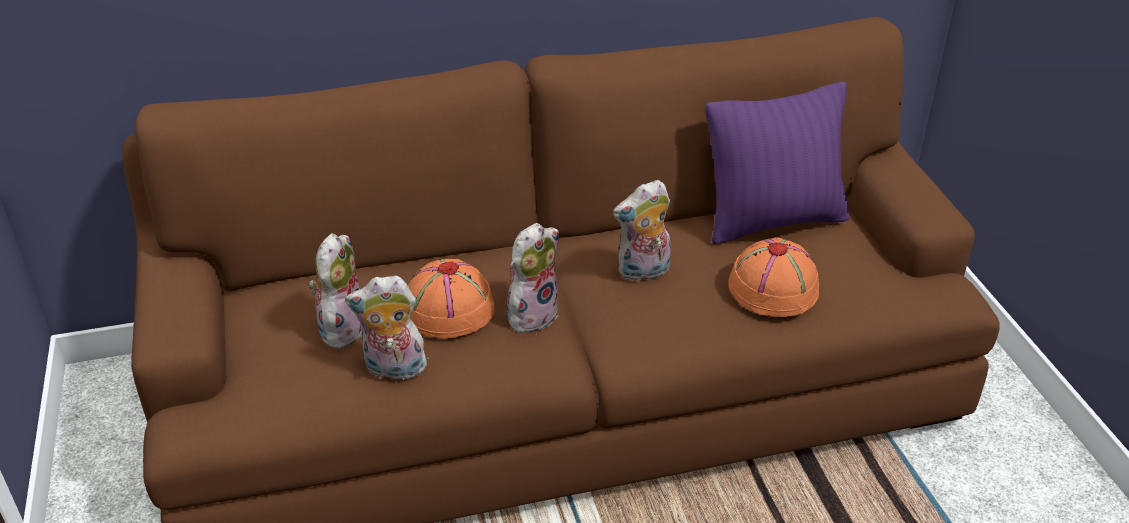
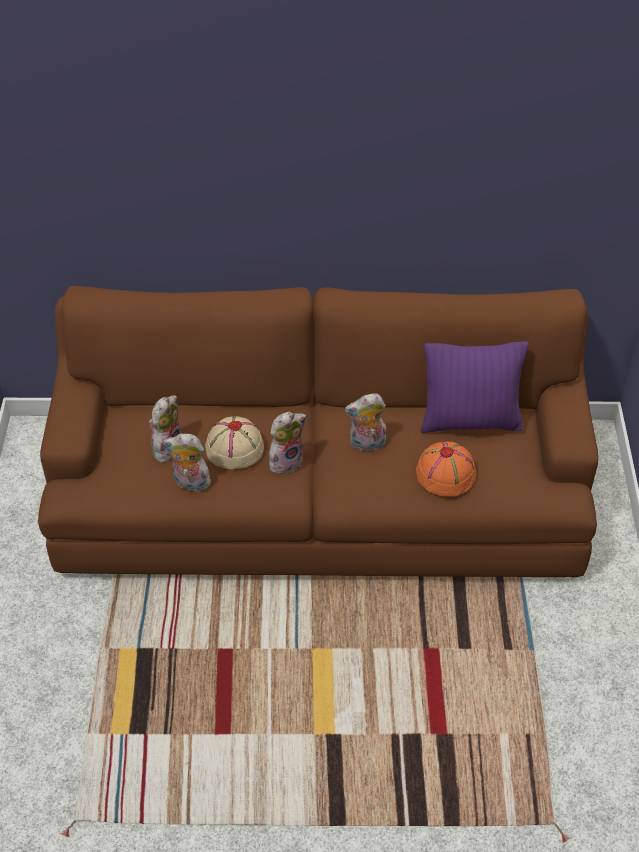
camera: 15 degrees right, 10 degrees up
orange hat [408,259,495,339] -> beige hat [205,416,264,469]

